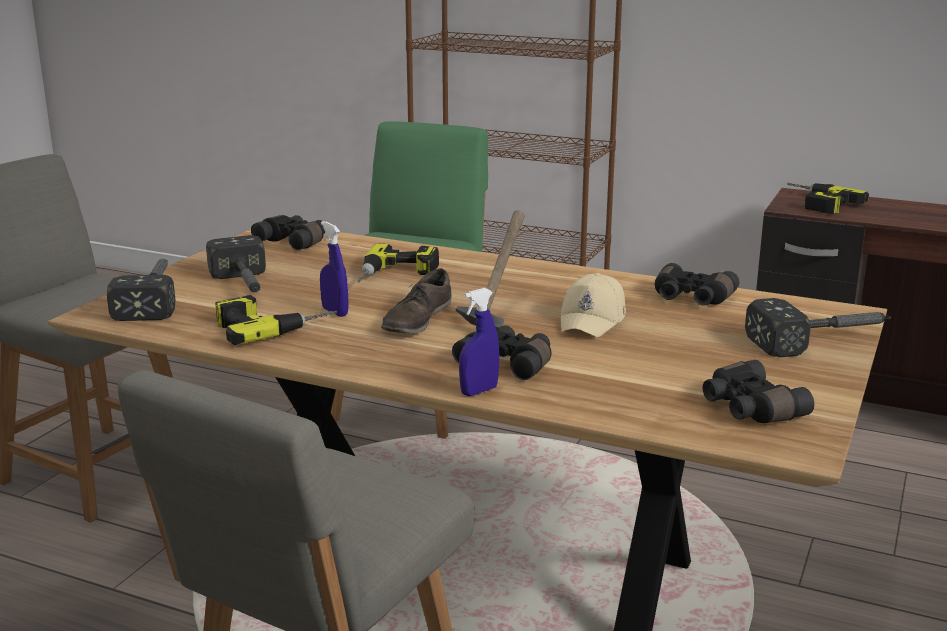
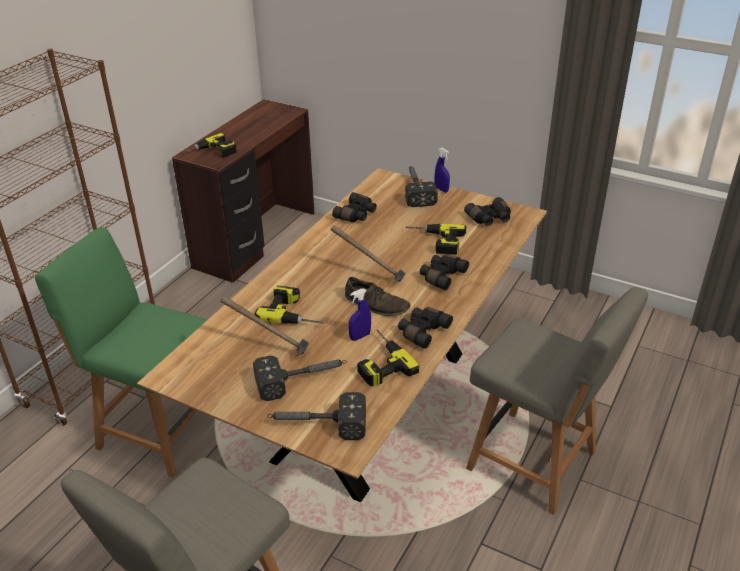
camera: 85 degrees left, 15 degrees up
black binoculars [251,215,325,250] -> black binoculars moved to [398,307,453,349]
blue spray bottle [459,288,500,396] -> blue spray bottle moved to [435,148,450,193]
beige cap [561,273,626,337] -> none
none -> hammer [220,296,309,354]
none -> power drill [405,224,466,255]

